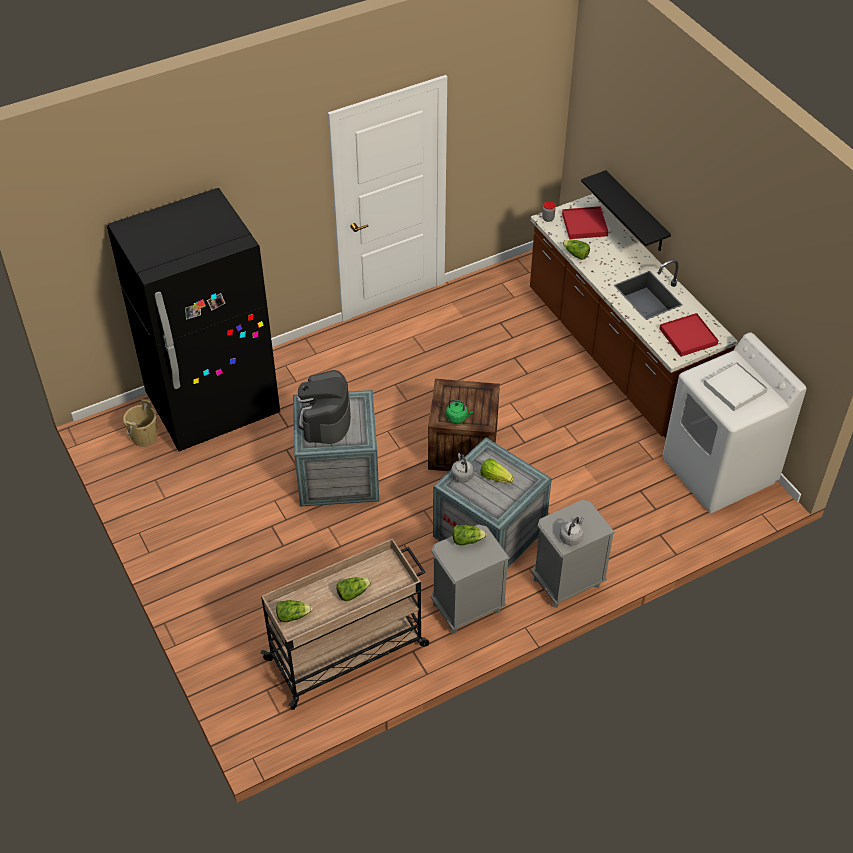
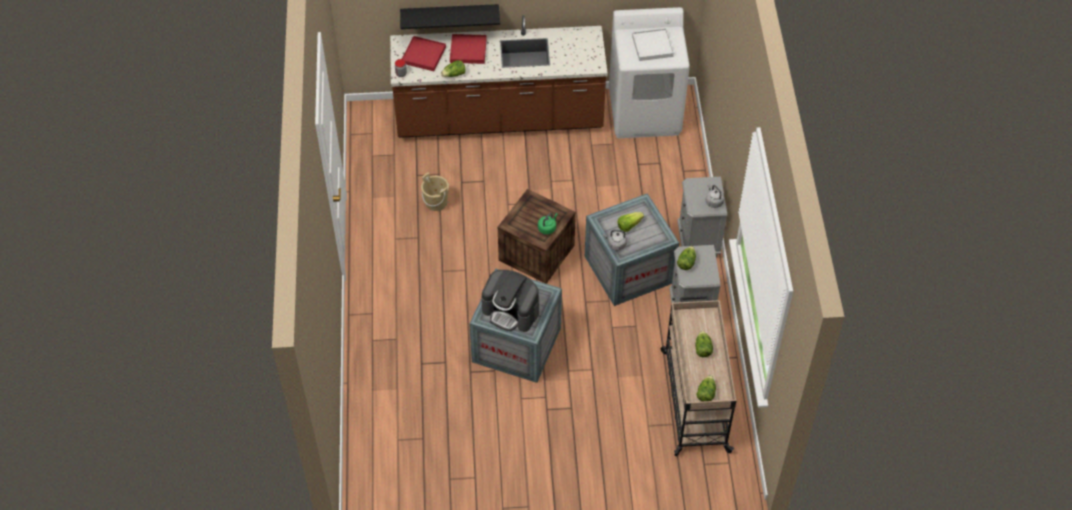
camera: 65 degrees left, 5 degrees up
black fridge [107,188,280,452] -> none
beige bucket [123,399,158,447] -> beige bucket moved to [421,172,449,211]
red tray [659,313,719,357] -> red tray moved to [450,34,487,64]

